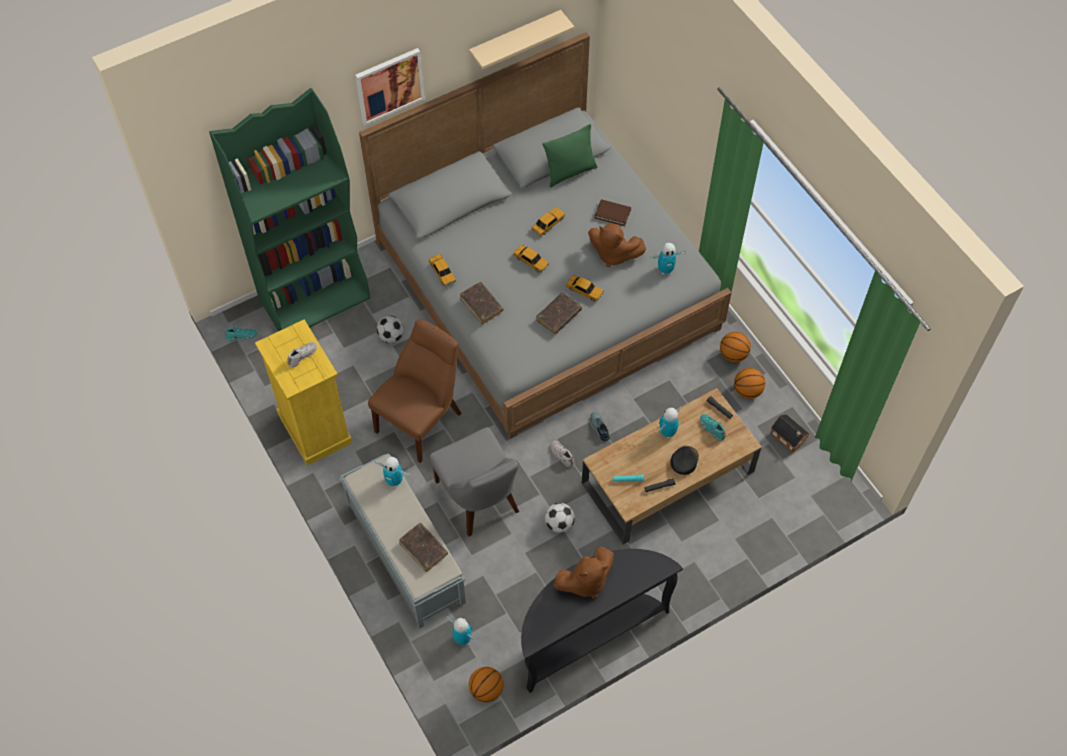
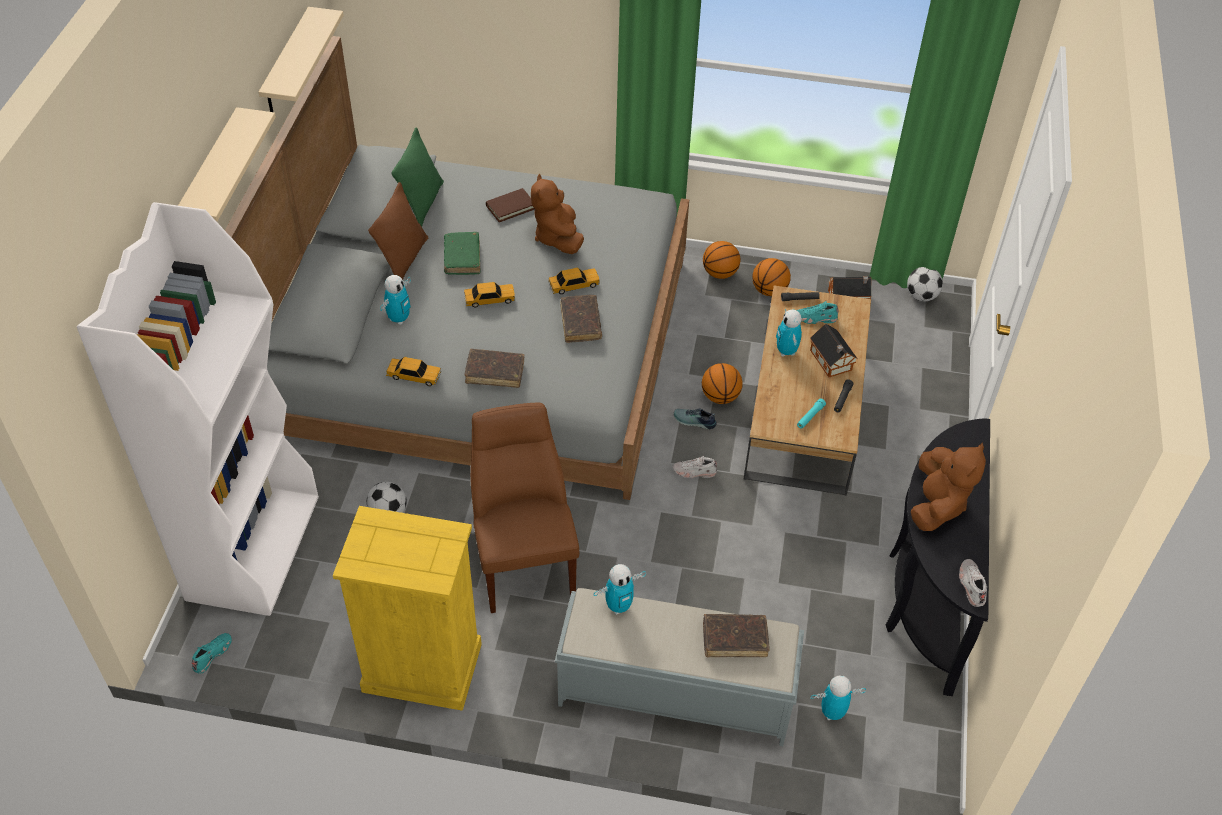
camera: 50 degrees left, 10 degrees down
green bookcase [209,88,370,331] -> white bookcase [77,202,319,616]
white shoe [287,342,317,368] -> white shoe moved to [959,559,987,607]
picture [355,48,425,125] -> beige shelf [178,107,276,221]
grey chair [430,427,519,537] -> none
basketball [469,667,504,702] -> basketball moved to [702,363,743,404]
toy car [531,207,565,237] -> green book [444,232,481,275]
football [545,503,575,533] -> football moved to [907,267,943,301]
brown plush toy [588,224,646,267] -> brown plush toy turned 105 degrees clockwise [531,174,584,254]
toy robot [650,243,686,274] -> toy robot moved to [380,275,411,325]
black cap [670,446,699,475] -> toy house [810,324,857,377]
none -> brown pillow [368,182,428,280]

